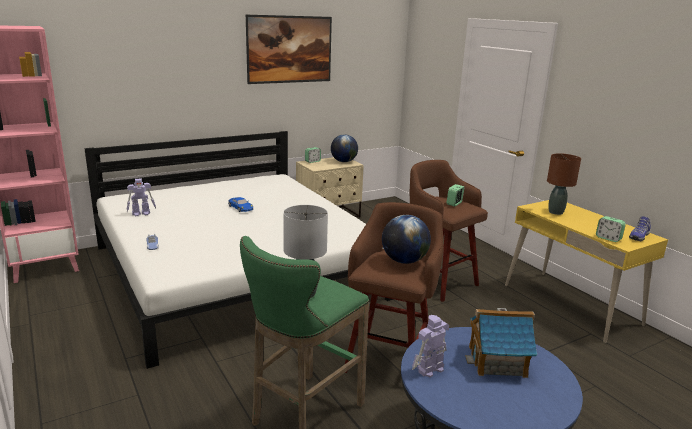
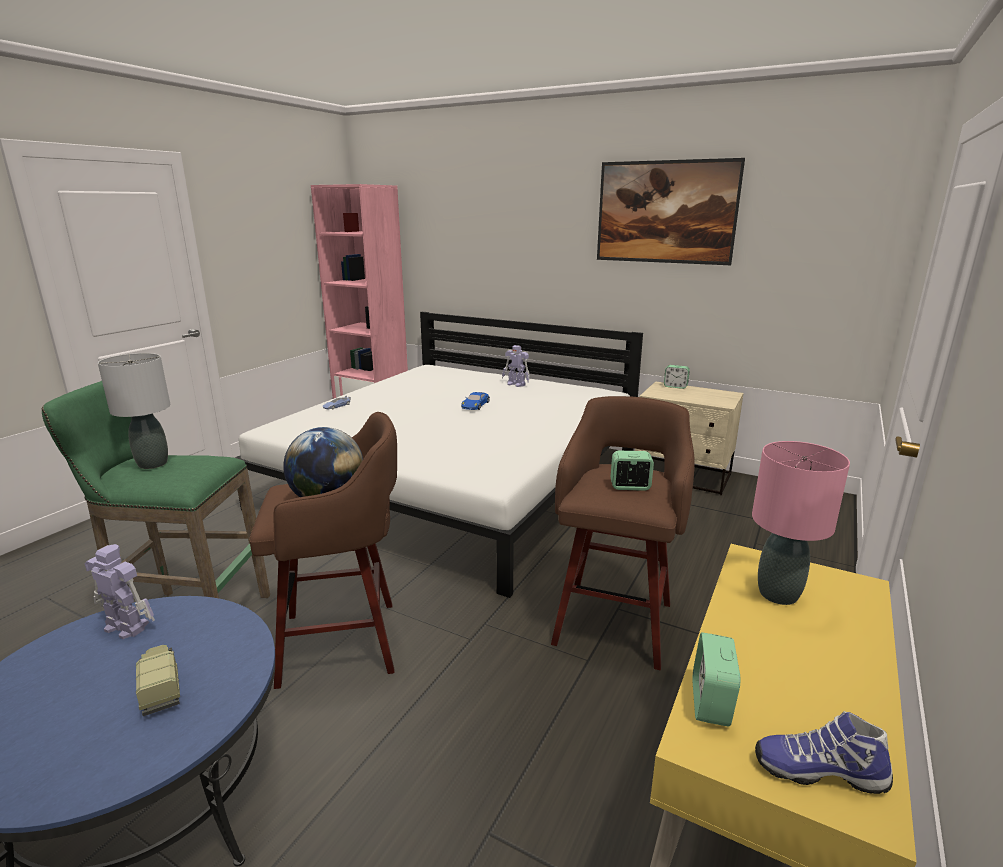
camera: 60 degrees right, 0 degrees up
toy robot [127,178,156,216] -> toy robot moved to [502,345,530,387]
globe [331,134,358,162] -> none
toy house [465,308,537,378] -> toy truck [136,645,180,716]
brown table lamp [547,153,581,215] -> pink table lamp [752,441,850,605]

